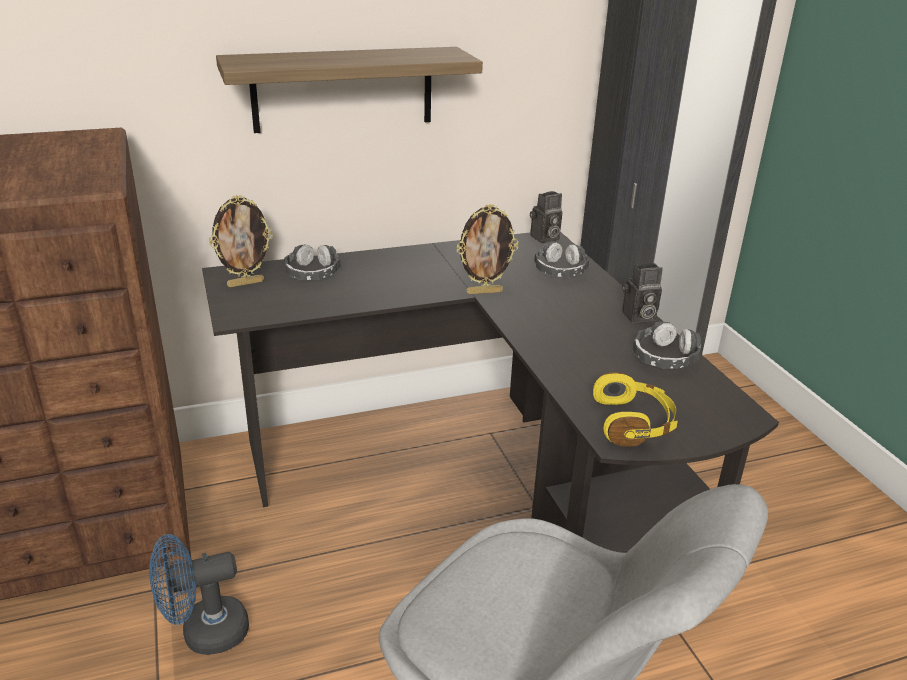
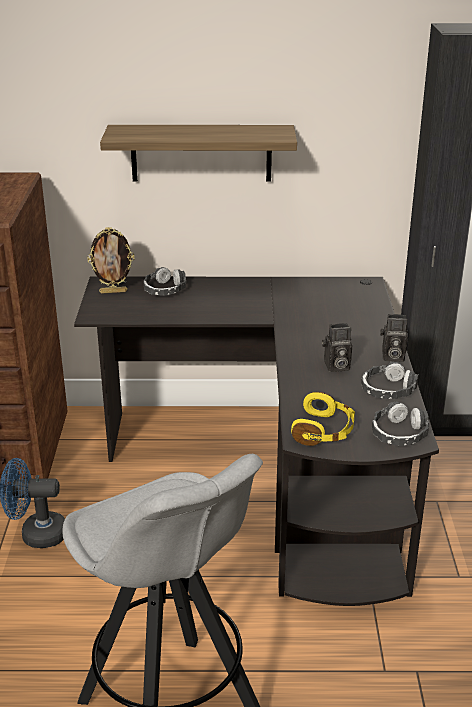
camera: 20 degrees right, 0 degrees up
picture frame [456,204,518,294] -> none
camera [530,191,562,243] -> camera moved to [322,323,352,372]
headphones [534,242,589,278] -> headphones moved to [372,401,429,446]

